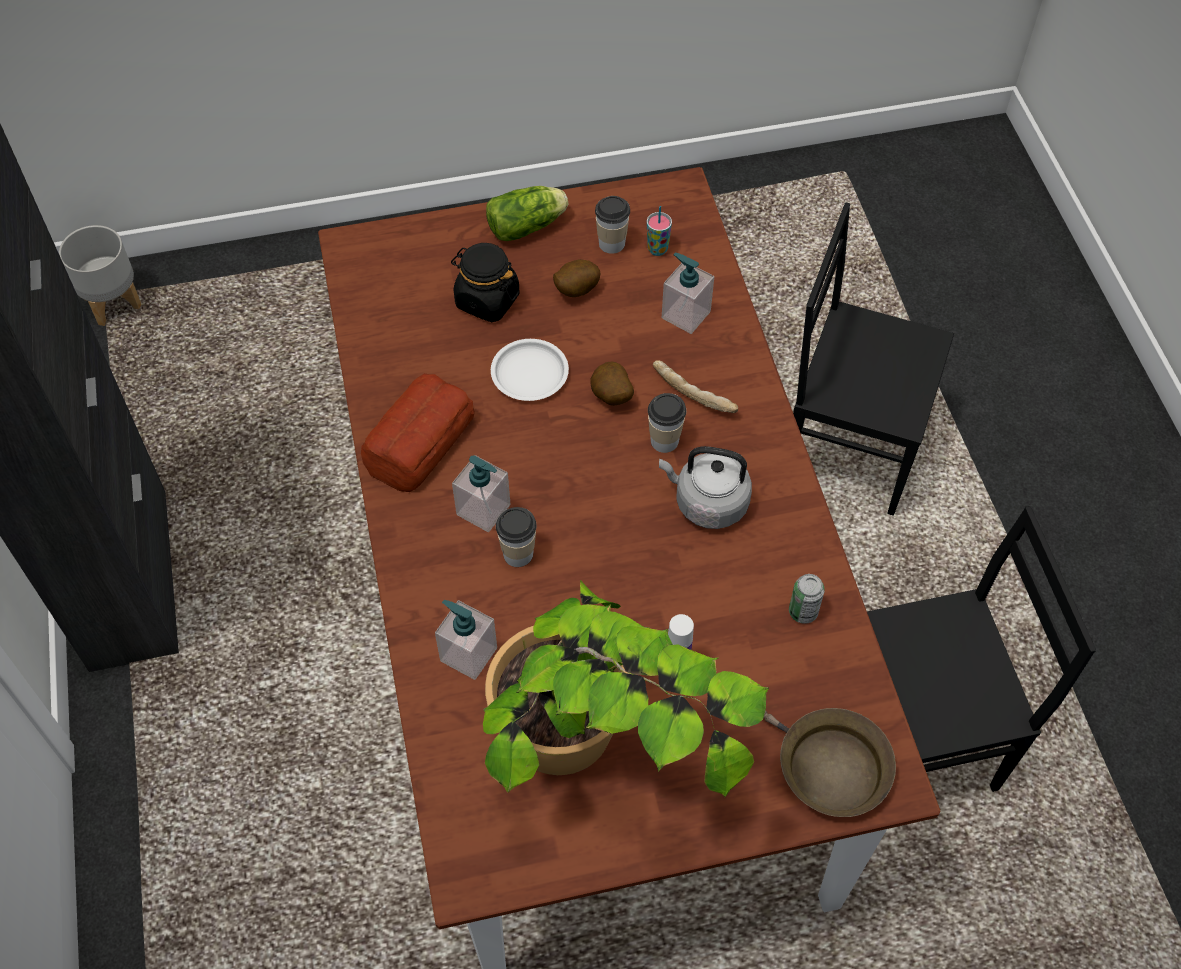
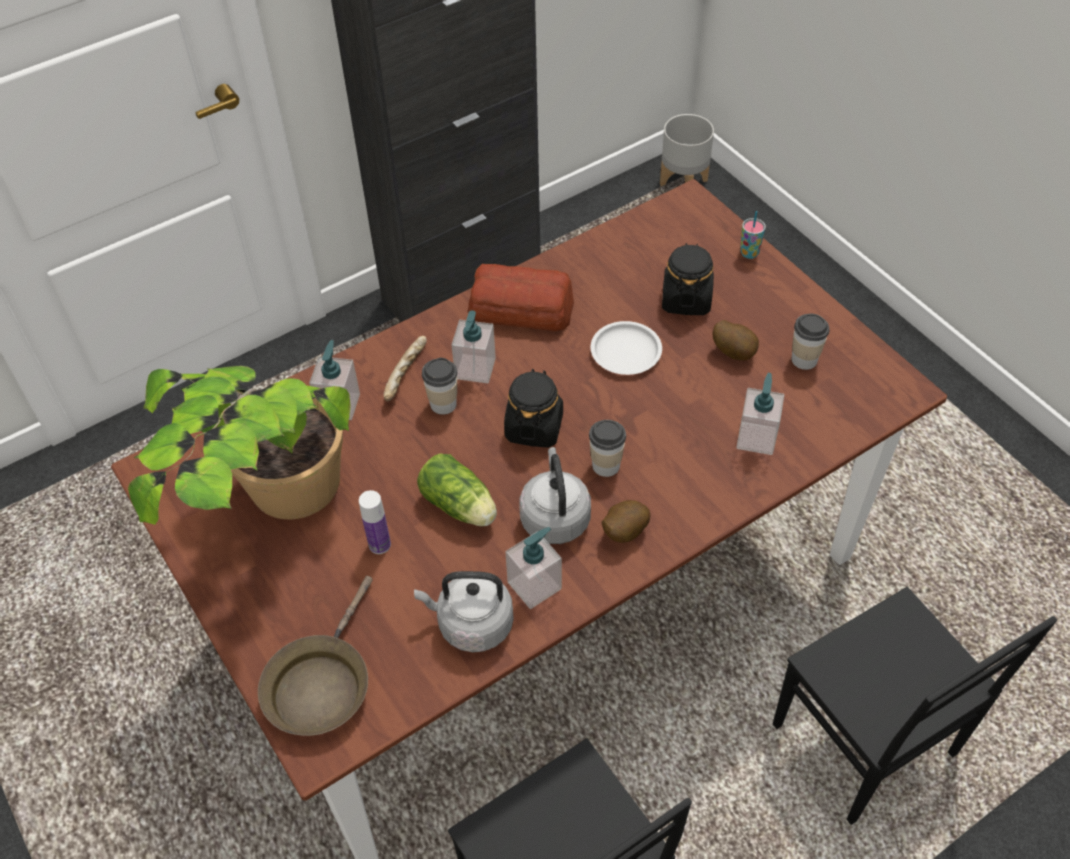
camera: 70 degrees right, 5 degrees down
lettuce [486,186,568,241] -> lettuce moved to [417,453,497,526]
potato [591,362,634,406] -> potato moved to [602,500,651,543]
cup [647,206,672,256] -> cup moved to [740,211,766,259]
bread [653,360,738,413] -> bread moved to [383,336,427,401]
can [789,574,825,624] -> grey kettle [414,571,514,652]
black chair [793,203,954,516] -> black chair turned 150 degrees clockwise [773,587,1057,825]
none -> black jar [504,369,563,448]
none -> soap dispenser [505,527,562,609]

